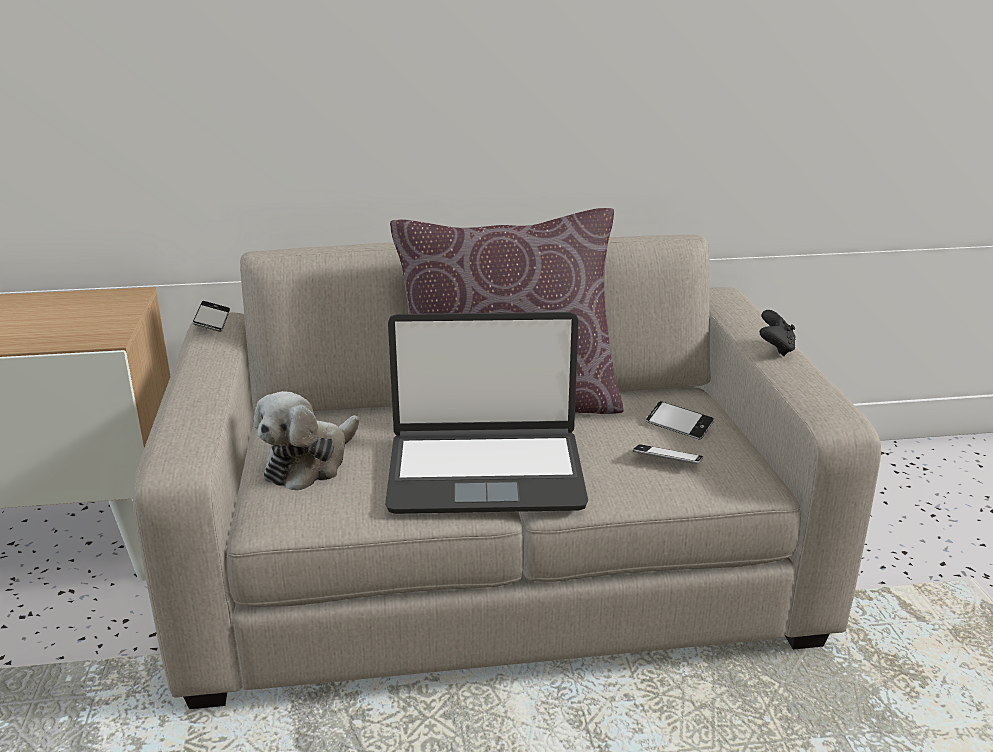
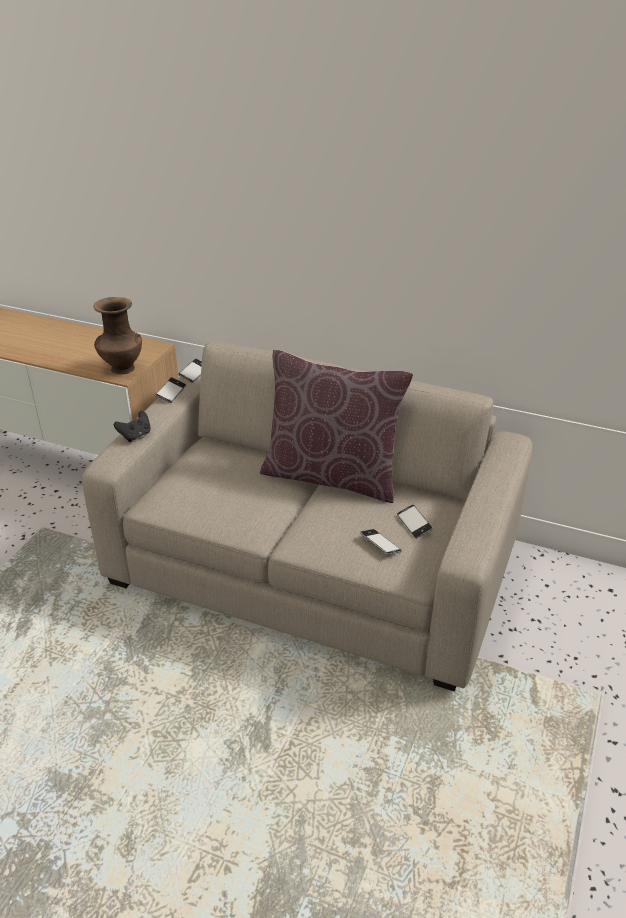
camera: 30 degrees right, 10 degrees up
plush toy [254,391,359,490] -> none
laptop [385,312,588,514] -> none
black game controller [760,310,796,356] -> black game controller moved to [114,411,151,442]
none -> brown vase [94,297,142,374]
none -> phone [156,377,186,403]

